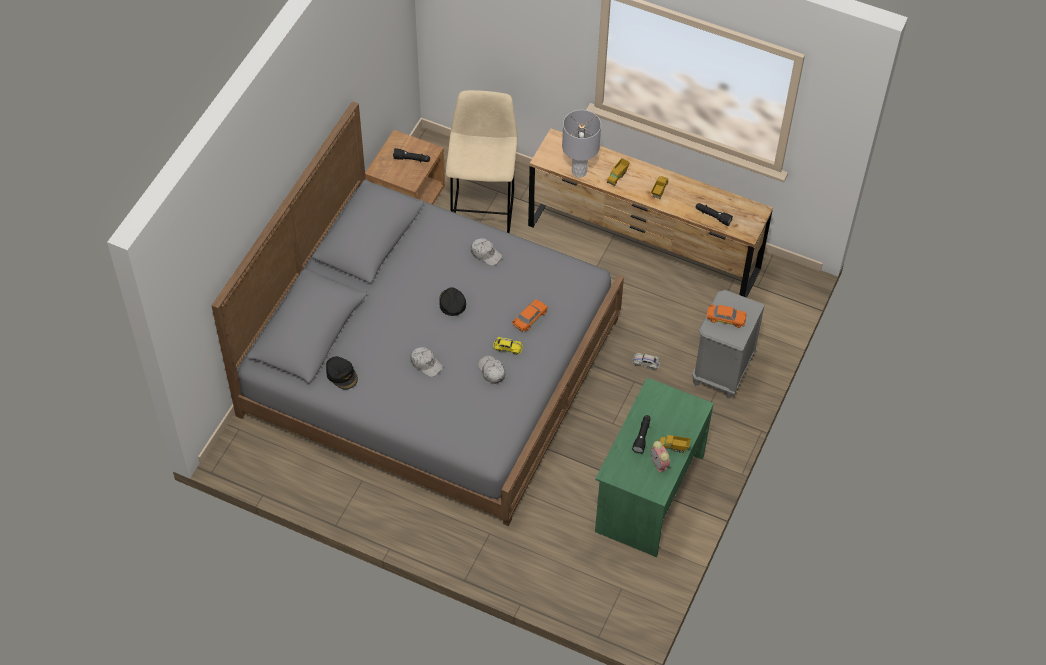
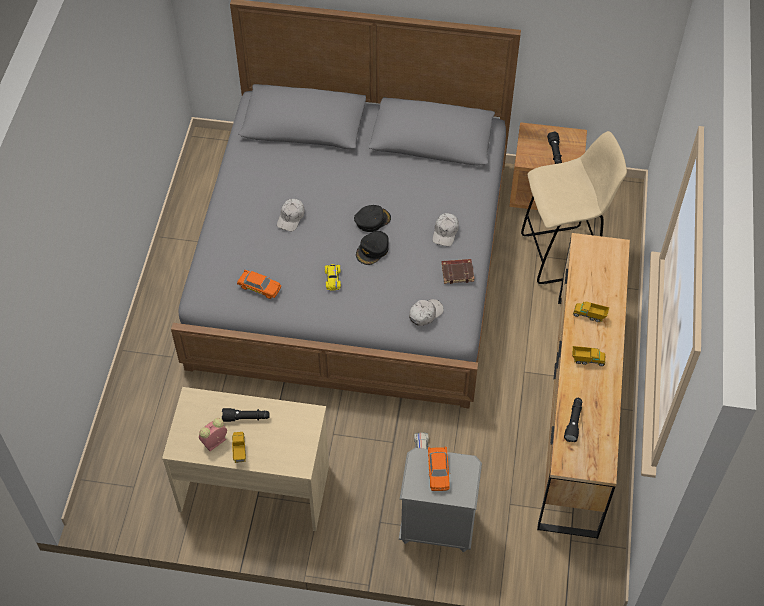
camera: 75 degrees right, 0 degrees up
black cap [326,356,358,390] -> black cap moved to [356,231,389,265]
white cap [478,356,505,384] -> white cap moved to [409,299,444,326]
orange toy car [512,299,548,332] -> orange toy car moved to [237,270,281,299]
grey table lamp [562,110,601,177] -> none
green desk [595,378,714,557] -> beige desk [162,387,329,531]
none -> brown book [441,259,475,284]

